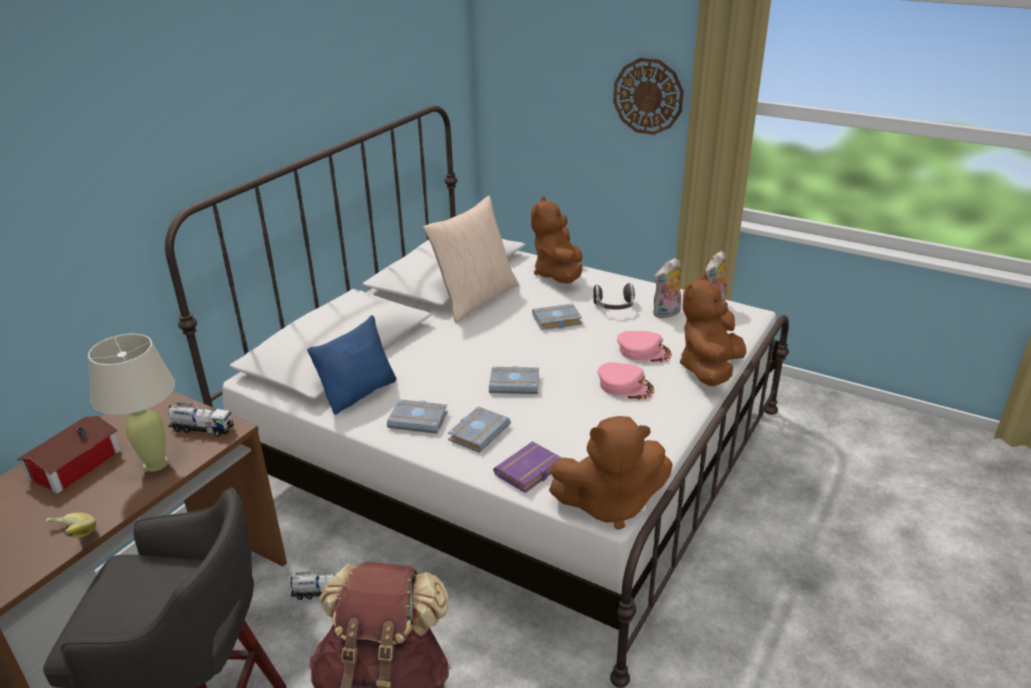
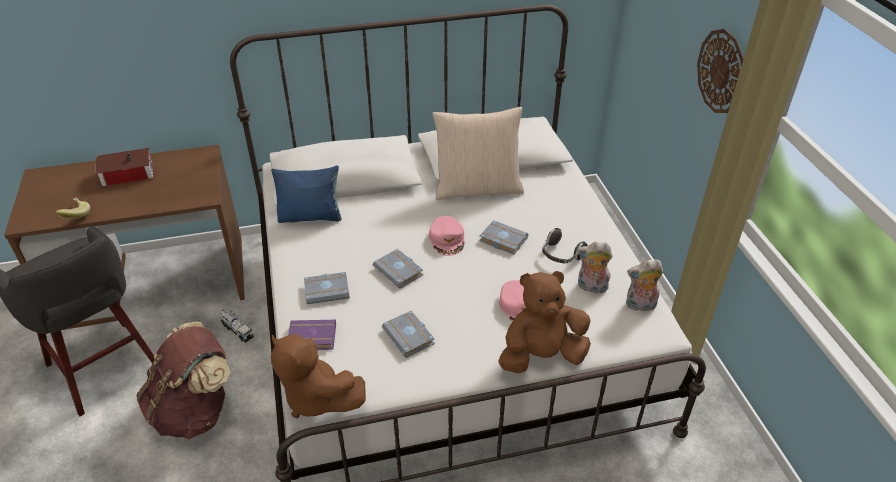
camera: 45 degrees right, 10 degrees up
beige table lamp [88,334,175,472] -> none
toy truck [168,402,234,436] -> none
grey book [387,399,448,434] -> grey book moved to [382,311,435,358]
brown plush toy [531,196,583,283] -> none
pink cap [598,362,655,401] -> pink cap moved to [429,216,465,256]

